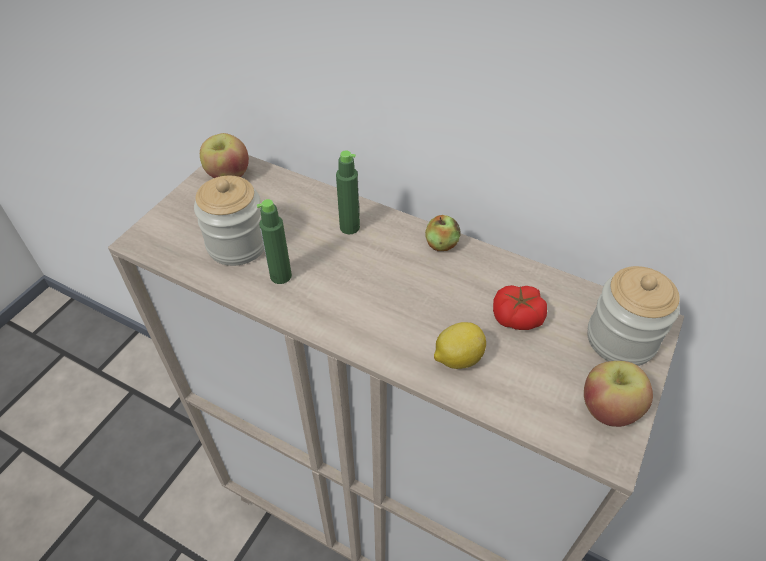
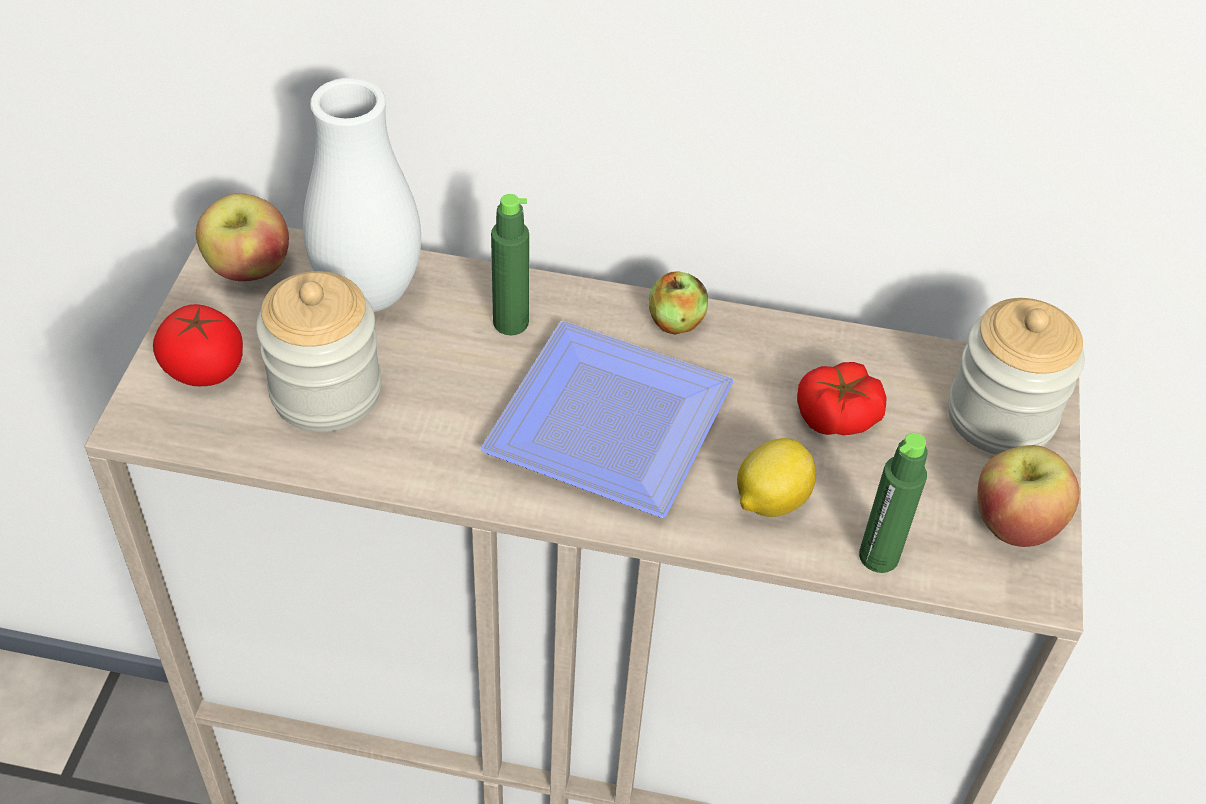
camera: 20 degrees left, 0 degrees up
green bottle [257,199,292,284] -> green bottle moved to [859,433,928,573]
none -> tomato [153,304,243,386]
none -> white vase [303,78,421,312]
none -> plate [480,321,734,518]

